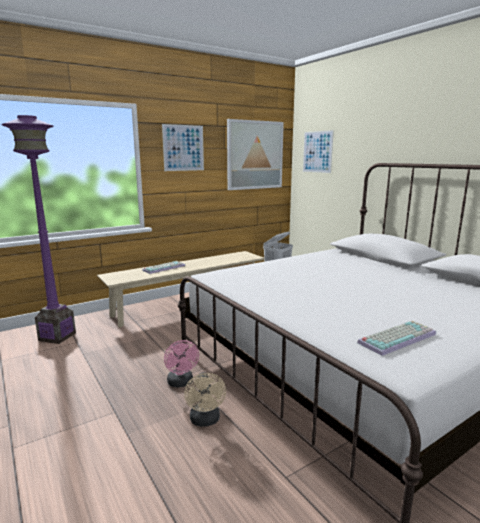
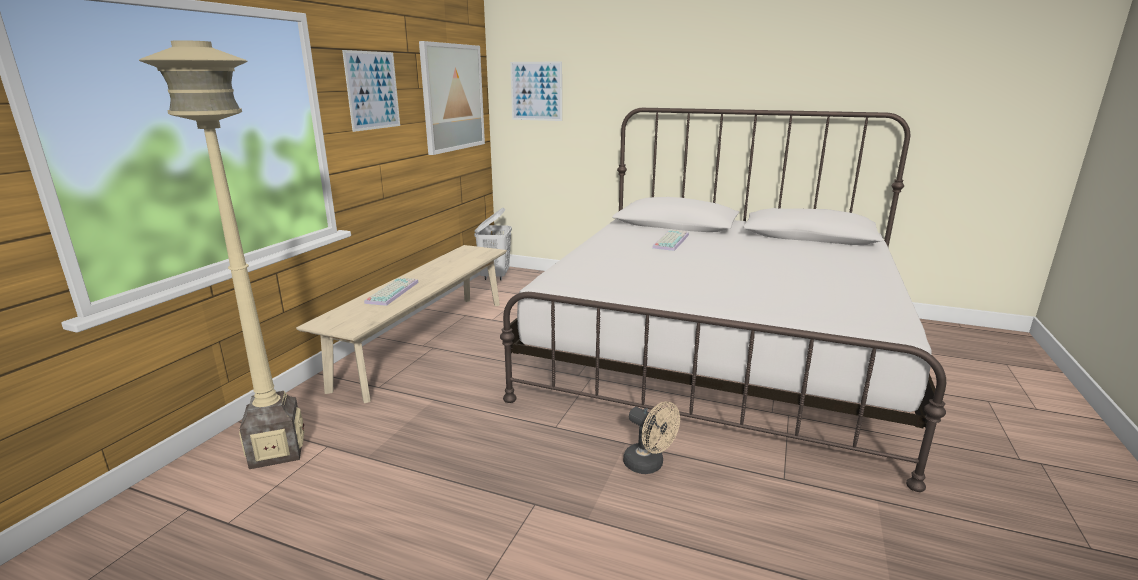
camera: 35 degrees left, 5 degrees up
purple floor lamp [1,115,76,344] -> beige floor lamp [139,40,304,469]
pink fan [164,340,199,388] -> none
keyboard [357,321,436,356] -> keyboard moved to [652,230,689,251]

